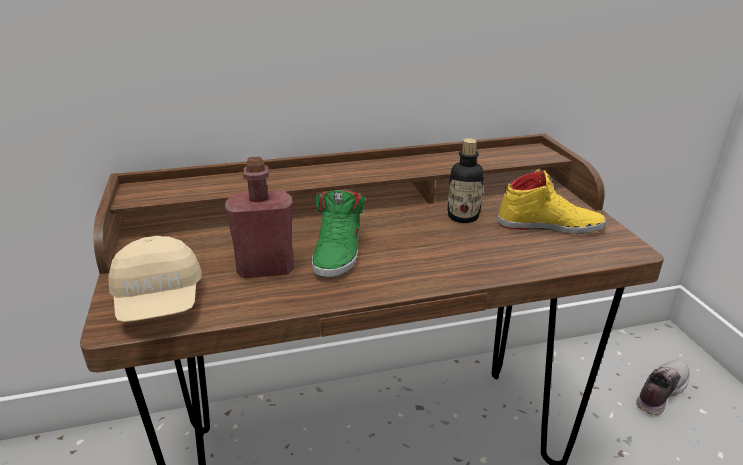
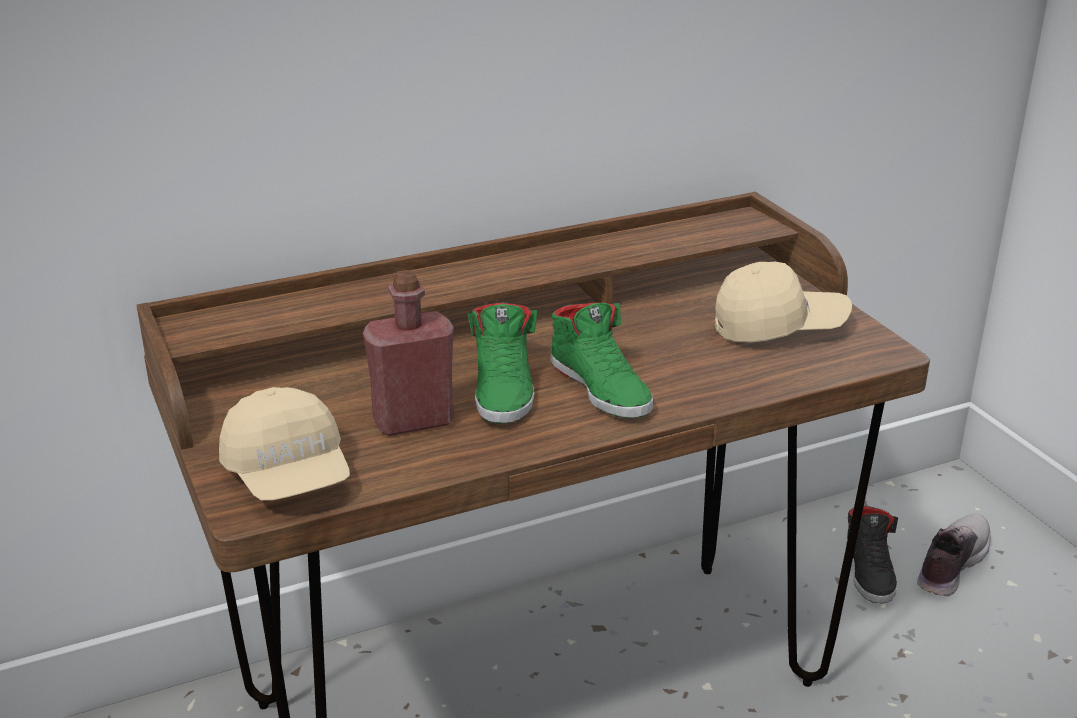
camera: 10 degrees left, 0 degrees up
bottle [447,138,484,223] -> none
yellow shoe [498,169,606,234] -> beige cap [715,262,852,342]
none -> green shoe [550,302,653,418]
none -> black shoe [846,506,898,604]

